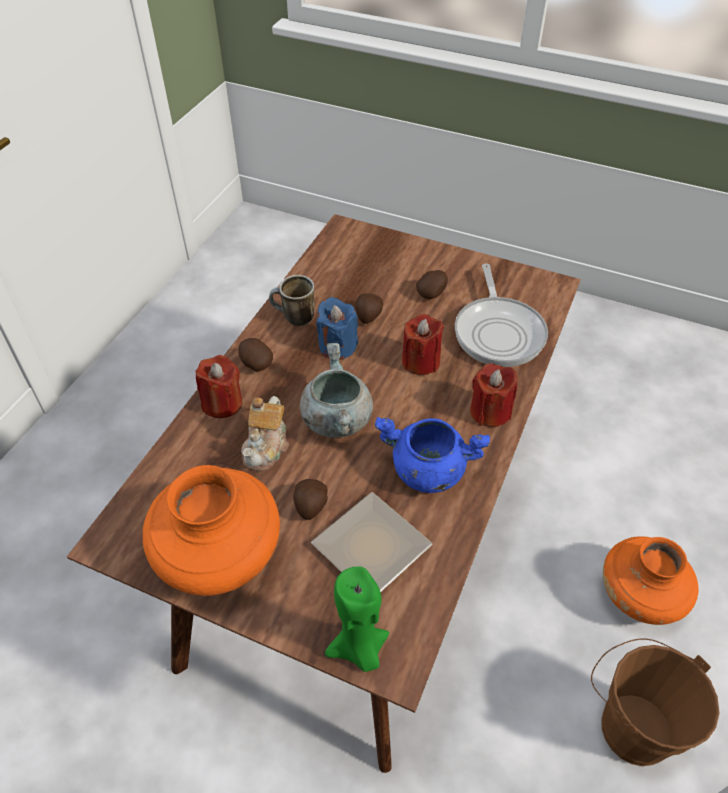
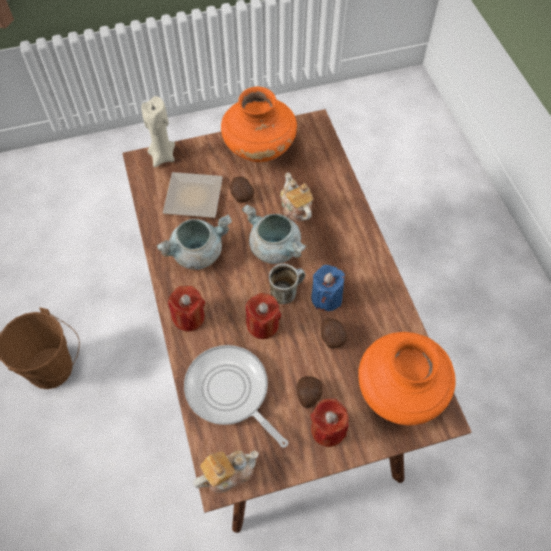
camera: 140 degrees right, 10 degrees up
red candle [196,355,242,418] -> red candle moved to [310,398,349,447]
potato [238,338,273,371] -> none
mug [269,275,314,326] -> mug moved to [269,264,305,304]
green candle [325,566,389,672] -> beige candle [141,96,175,167]
blue cooking pot [375,417,490,493] -> grey cooking pot [157,215,232,270]
orange vase [603,536,699,625] -> orange vase moved to [358,332,456,425]
none -> teapot [193,450,259,493]

